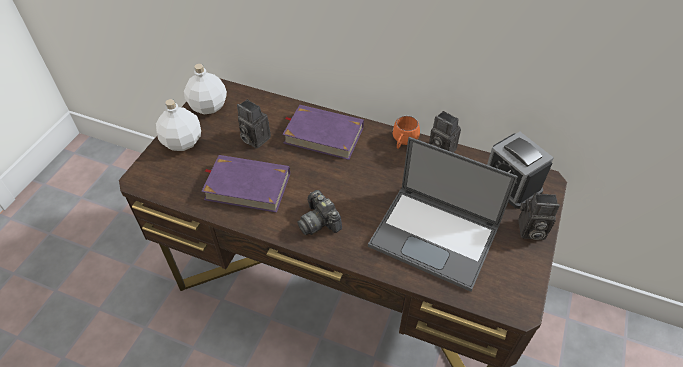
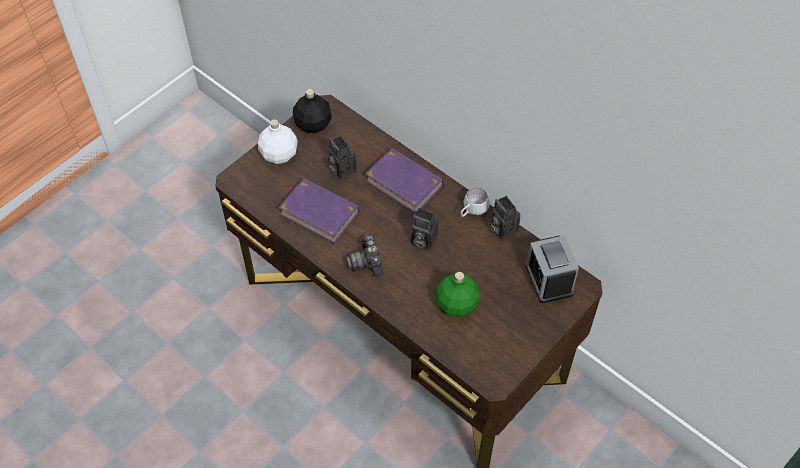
camera: 20 degrees right, 5 degrees up
white bottle [184,64,227,115] -> black bottle [293,89,332,133]
laptop [368,137,518,292] -> green bottle [436,272,480,317]
orange mug [392,116,420,149] -> white mug [461,187,490,217]
camera [518,193,560,240] -> camera moved to [411,208,438,250]

